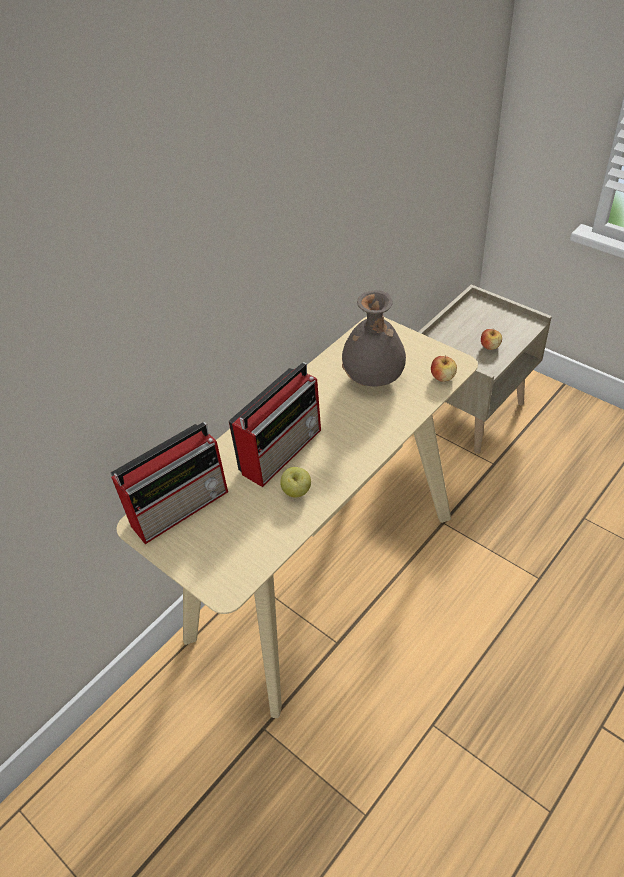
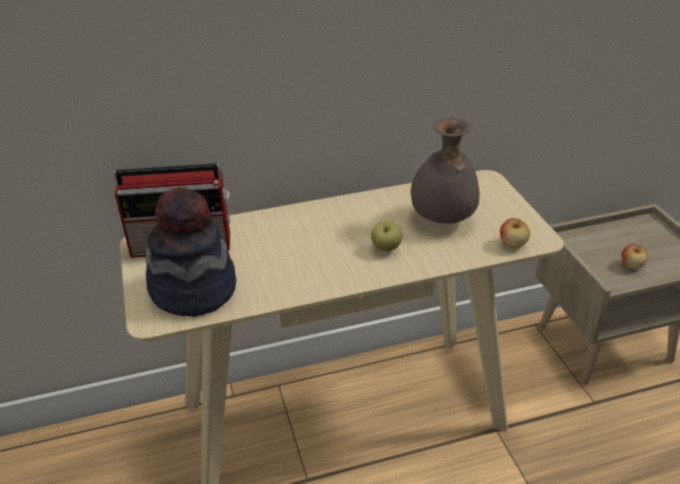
camera: 30 degrees right, 10 degrees down
radio [229,362,321,487] -> none
apple [280,467,311,497] -> apple moved to [371,220,403,252]
none -> hat [146,187,236,317]

